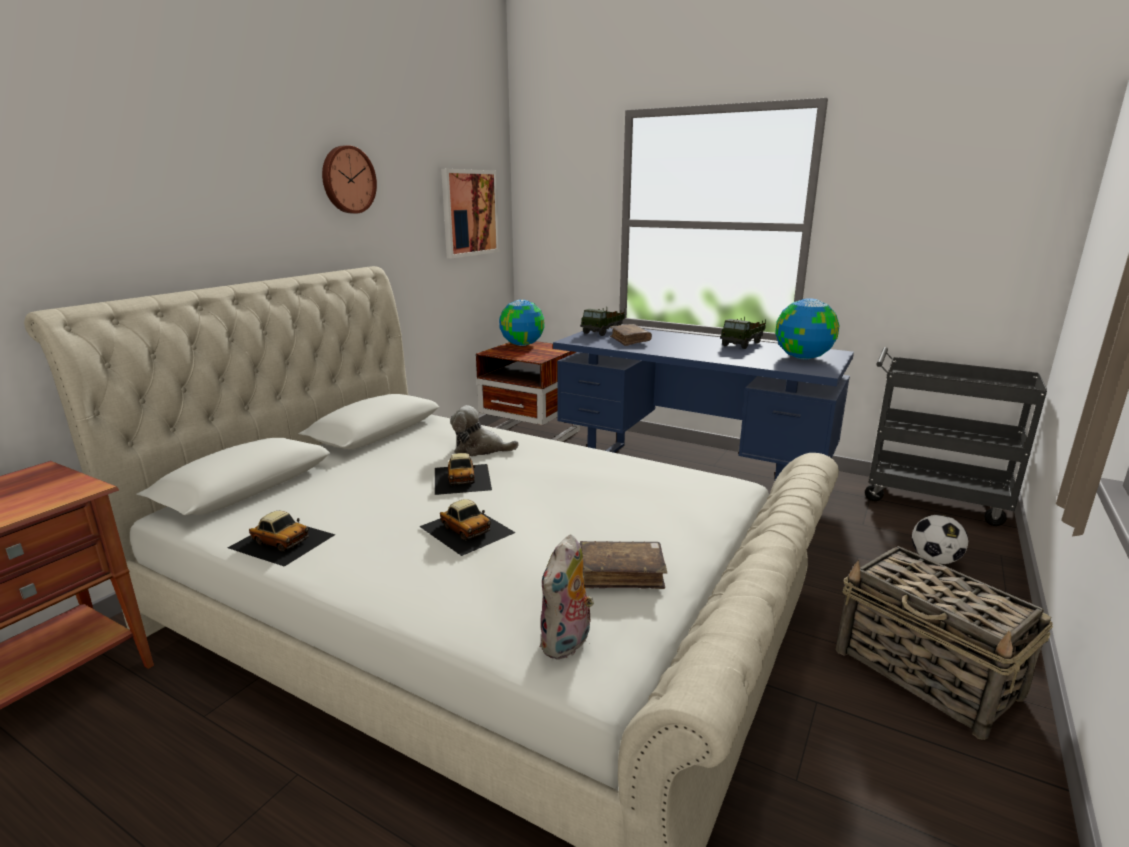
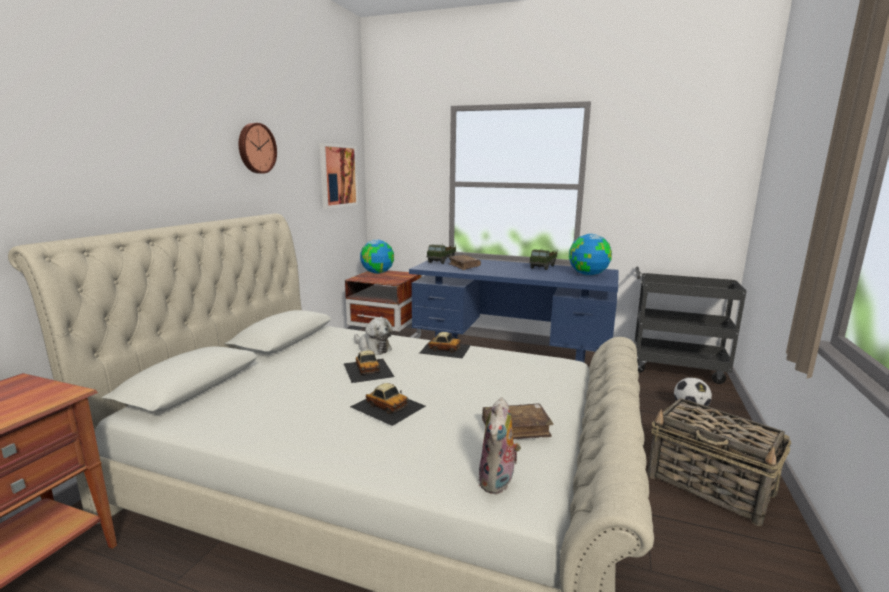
camera: 10 degrees left, 5 degrees down
toy car [228,511,336,567] -> toy car moved to [420,332,471,359]
plush toy [450,405,519,456] -> plush toy turned 135 degrees counterclockwise [354,317,392,355]

